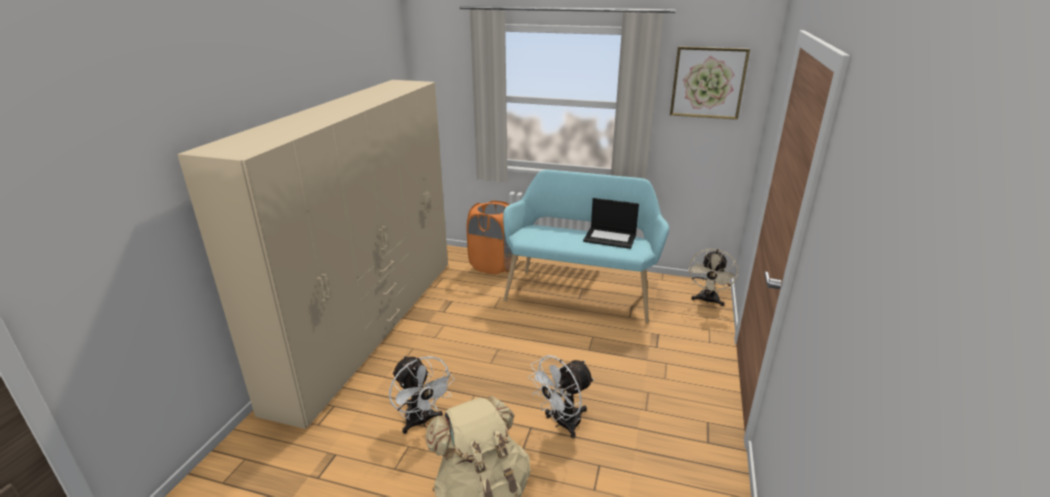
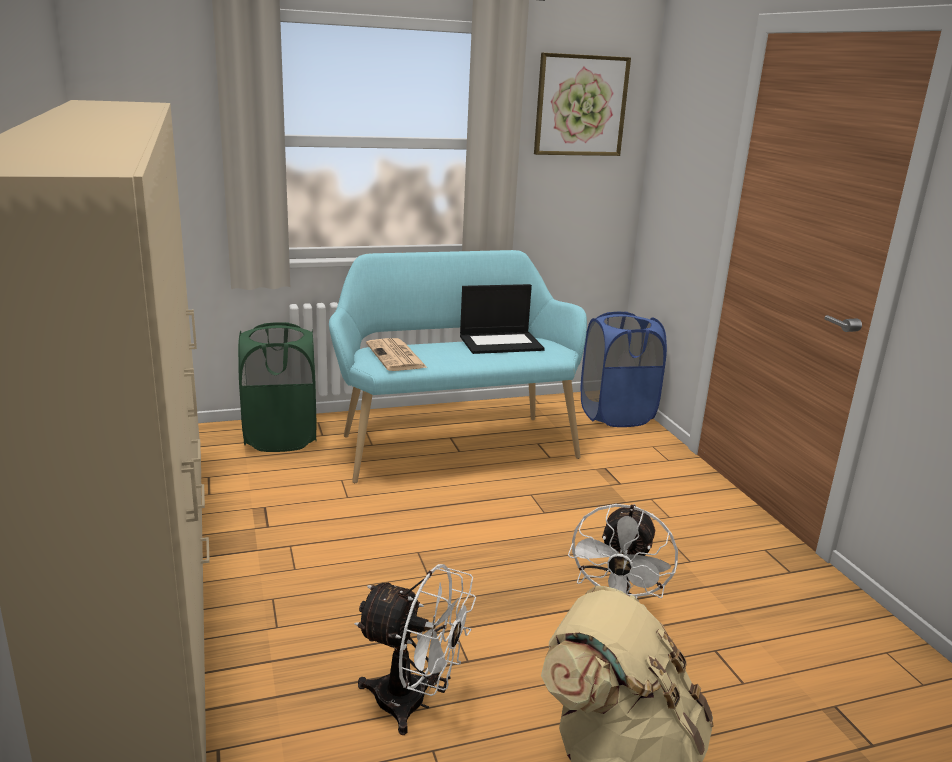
camera: 35 degrees left, 5 degrees down
orange laundry basket [467,200,513,274] -> green laundry basket [238,322,316,452]
beige fan [688,249,738,306] -> blue laundry basket [581,311,667,427]
none -> newspaper [366,338,428,371]

